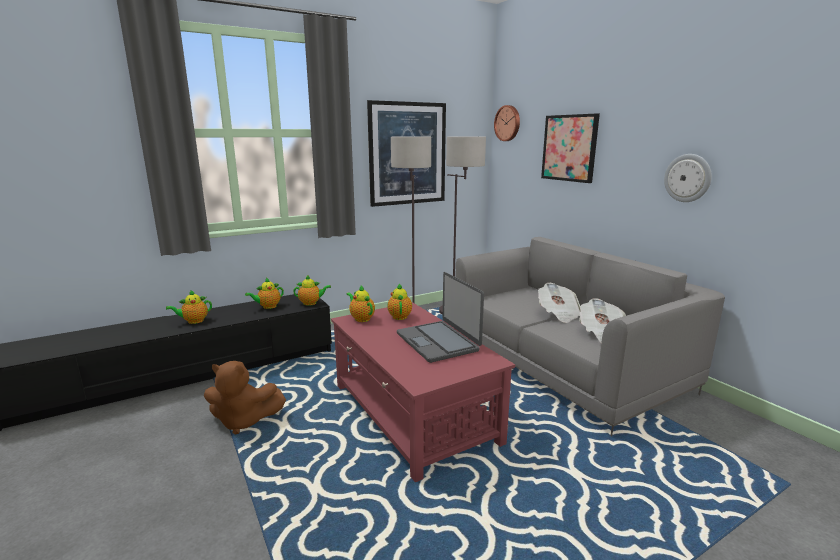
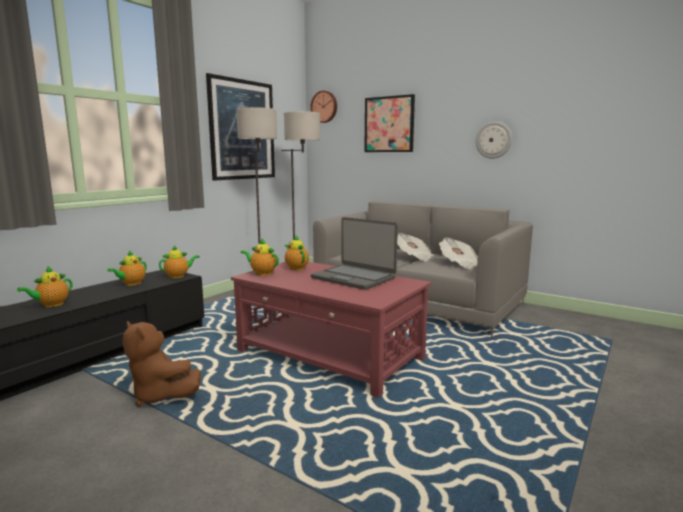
camera: 25 degrees left, 5 degrees down
brown plush toy [204,361,286,434] -> brown plush toy turned 60 degrees clockwise [123,321,201,407]

